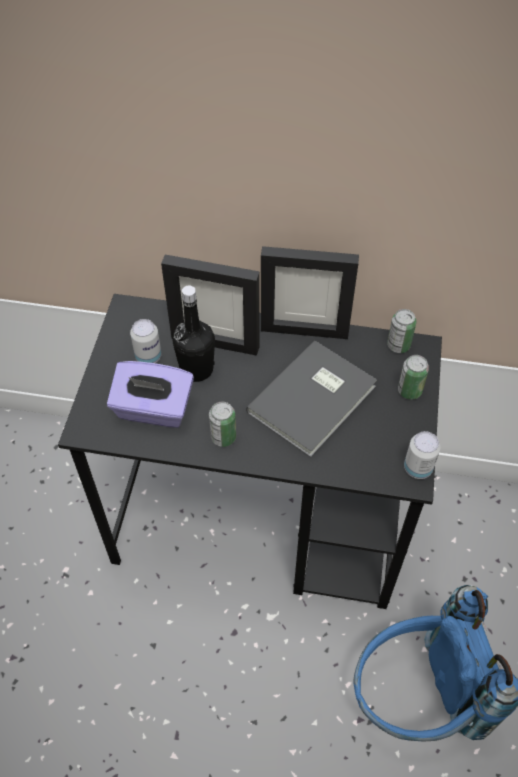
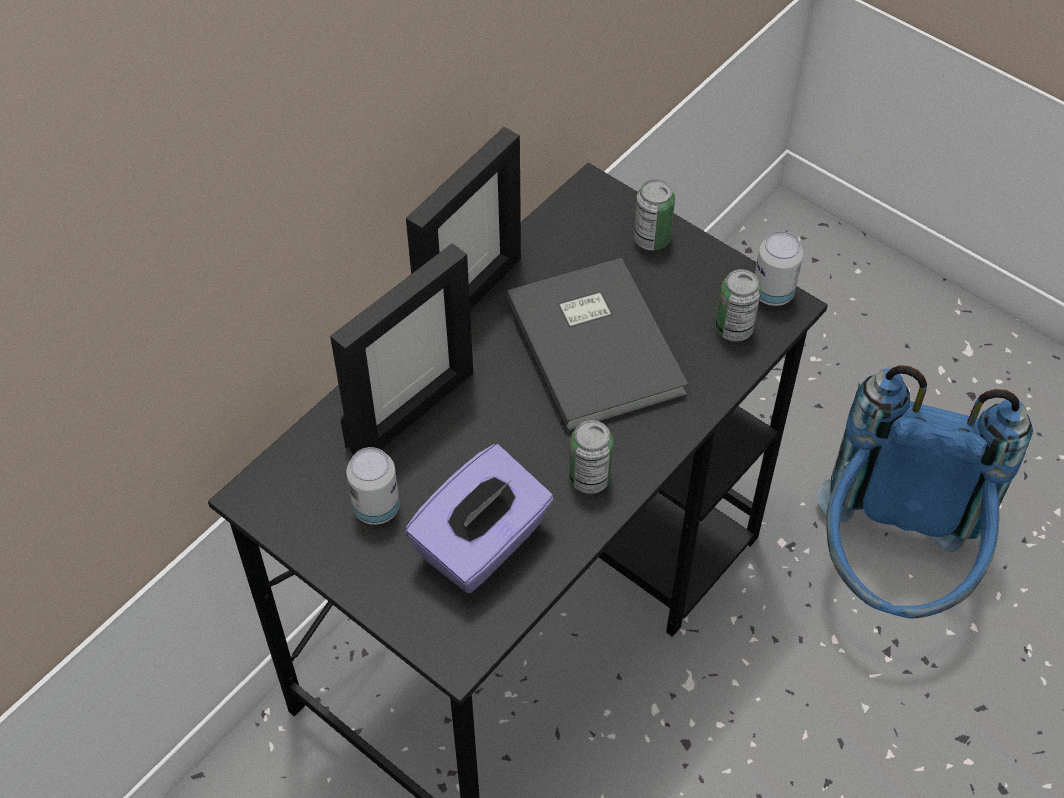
camera: 60 degrees left, 0 degrees up
black bottle [173,286,215,382] -> none
can [387,309,416,353] -> can moved to [715,269,761,342]

